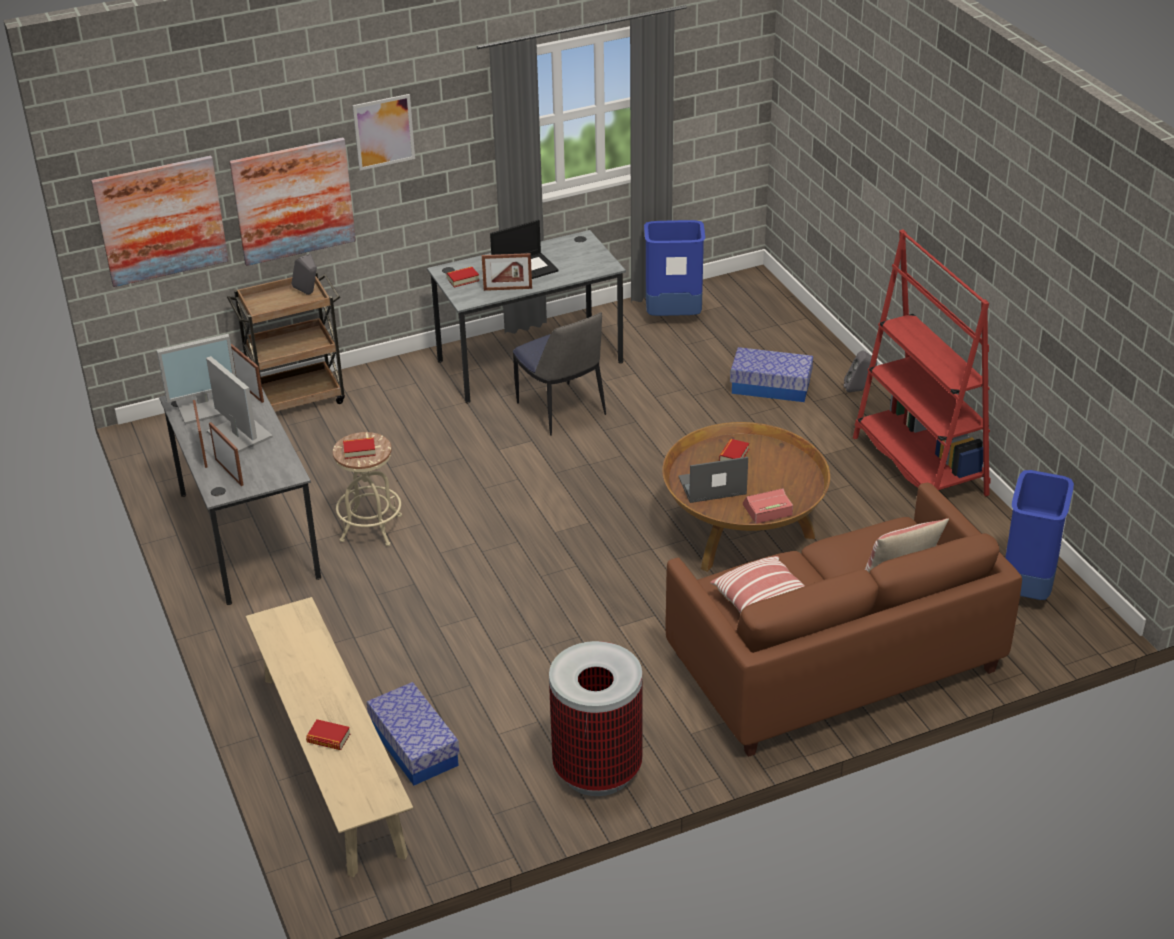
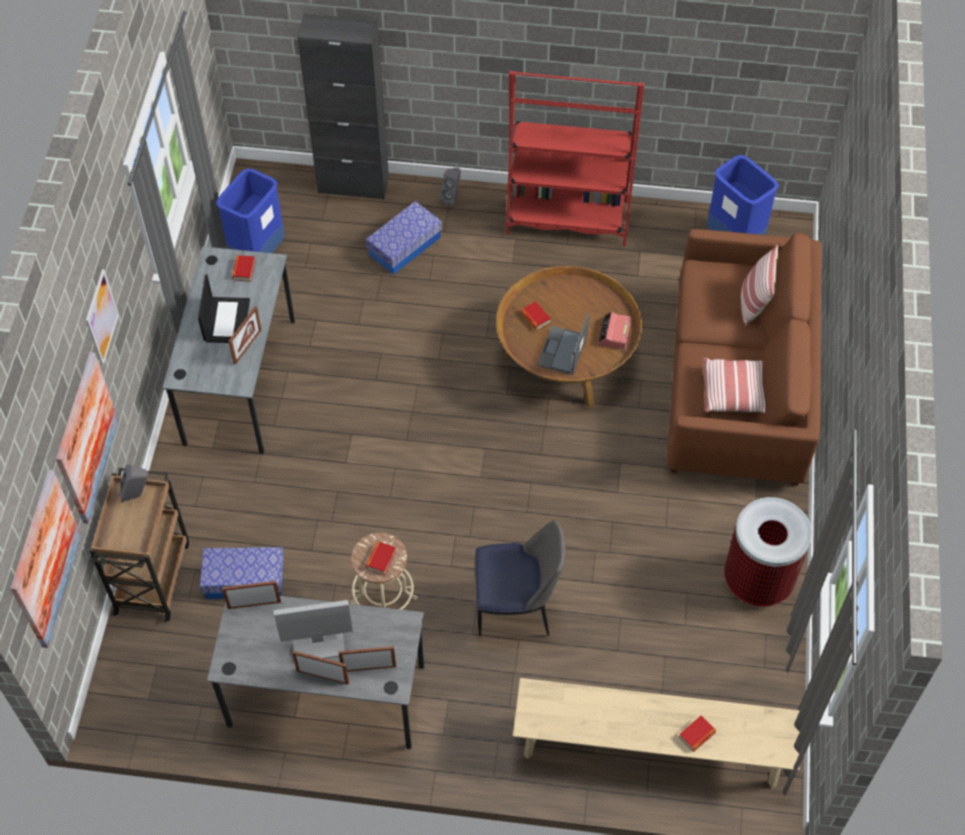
camera: 60 degrees left, 20 degrees up
monitor [157,334,236,425] -> none
storage box [367,682,460,785] -> storage box moved to [200,547,284,599]
book [446,267,479,288] -> book moved to [232,255,255,282]
chair [513,313,606,436] -> chair moved to [475,520,565,637]
none -> black cabinet [297,14,389,200]

